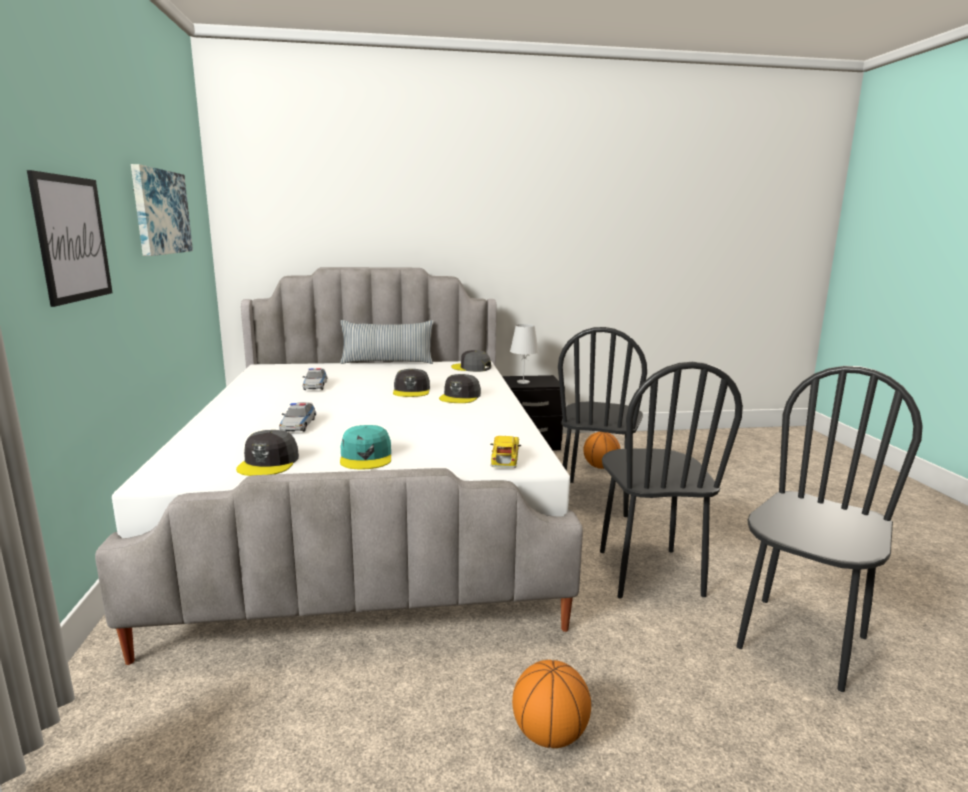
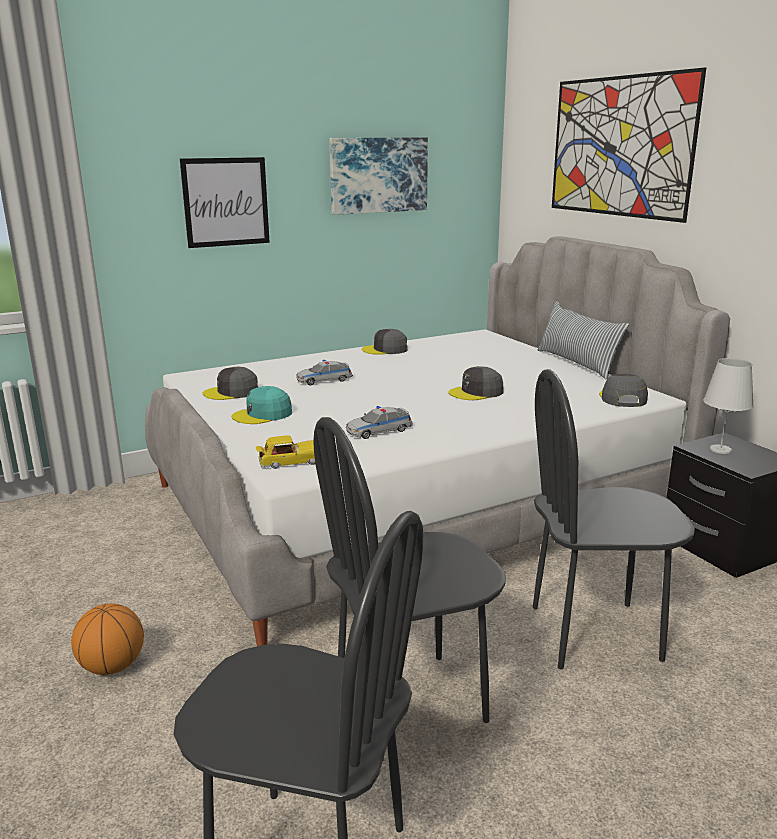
camera: 70 degrees right, 5 degrees up
toy car [302,368,327,390] -> toy car moved to [346,406,413,439]
grey cap [439,374,481,403] -> grey cap moved to [362,329,408,355]
basketball [583,432,620,469] -> none
none -> picture [552,67,706,223]

